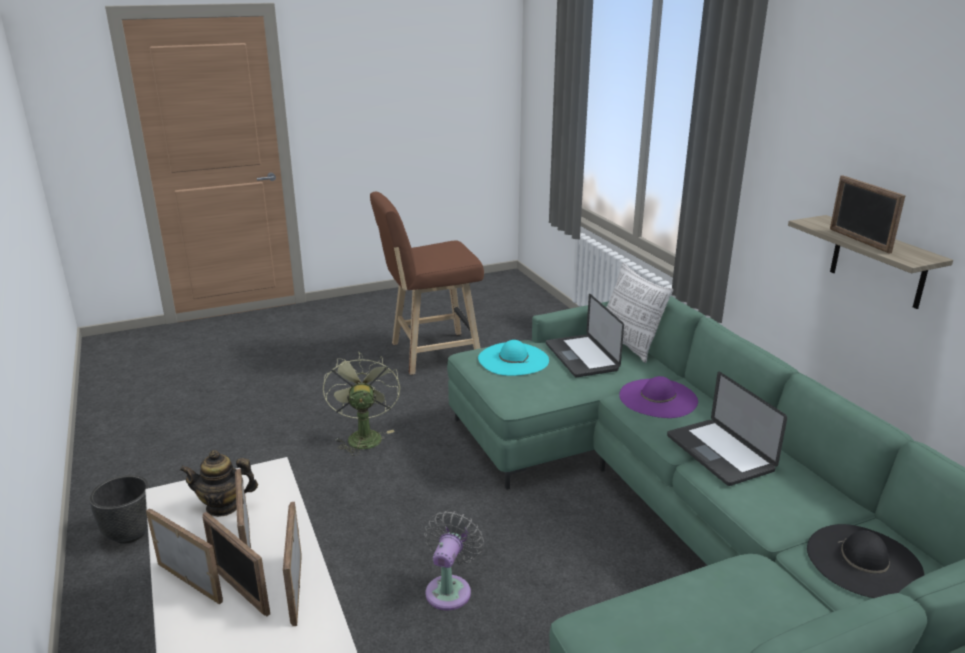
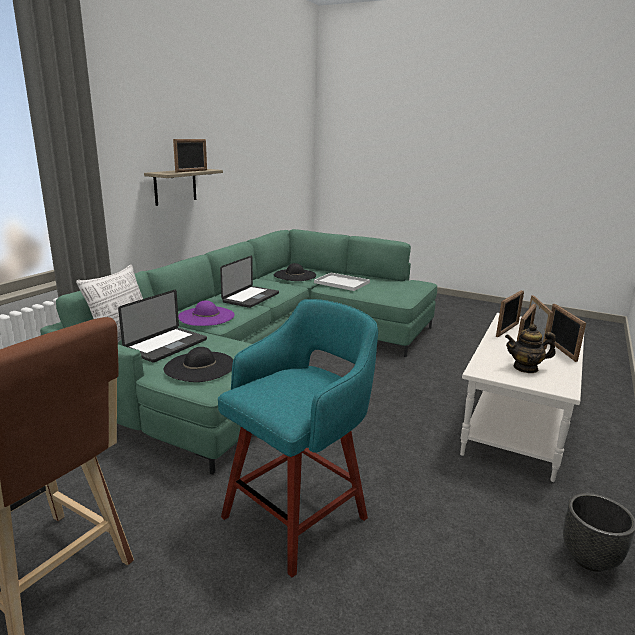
camera: 130 degrees left, 5 degrees down
teapot [180,450,258,517] -> teapot turned 135 degrees clockwise [505,324,556,373]
green fan [323,352,400,456] -> turquoise stool [218,299,378,577]
grey fan [424,511,484,611] -> none
turquoise hat [478,340,549,376] -> black hat [164,347,233,382]
none -> white tray [314,273,370,291]

